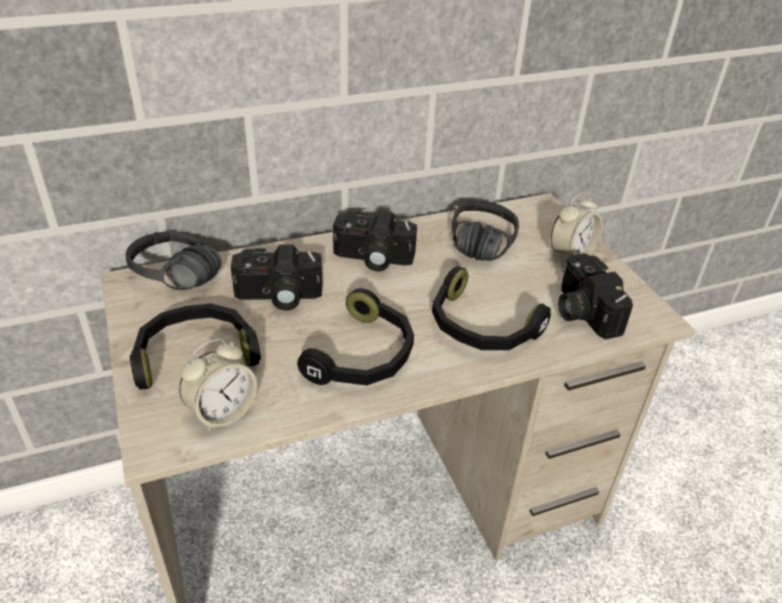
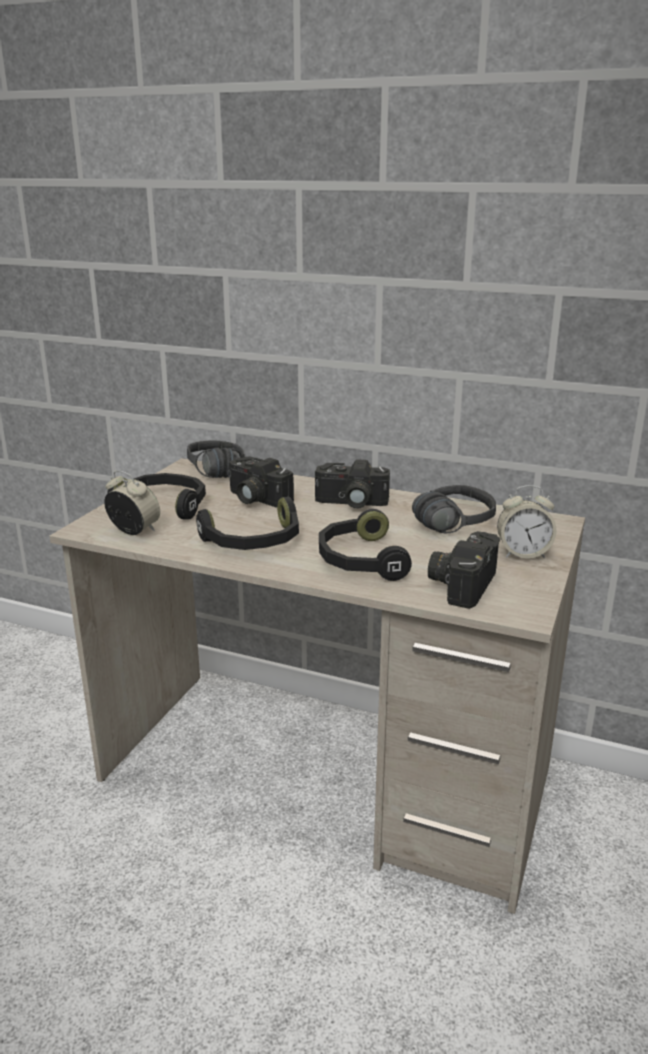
camera: 45 degrees right, 15 degrees down
alarm clock [179,338,257,432] -> alarm clock turned 150 degrees counterclockwise [104,471,160,535]
camera [333,211,417,272] -> camera turned 45 degrees counterclockwise [315,459,390,509]

